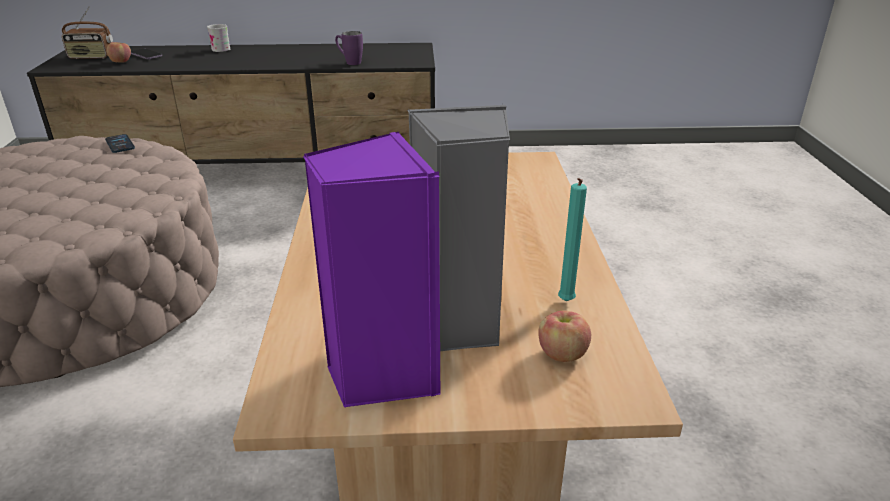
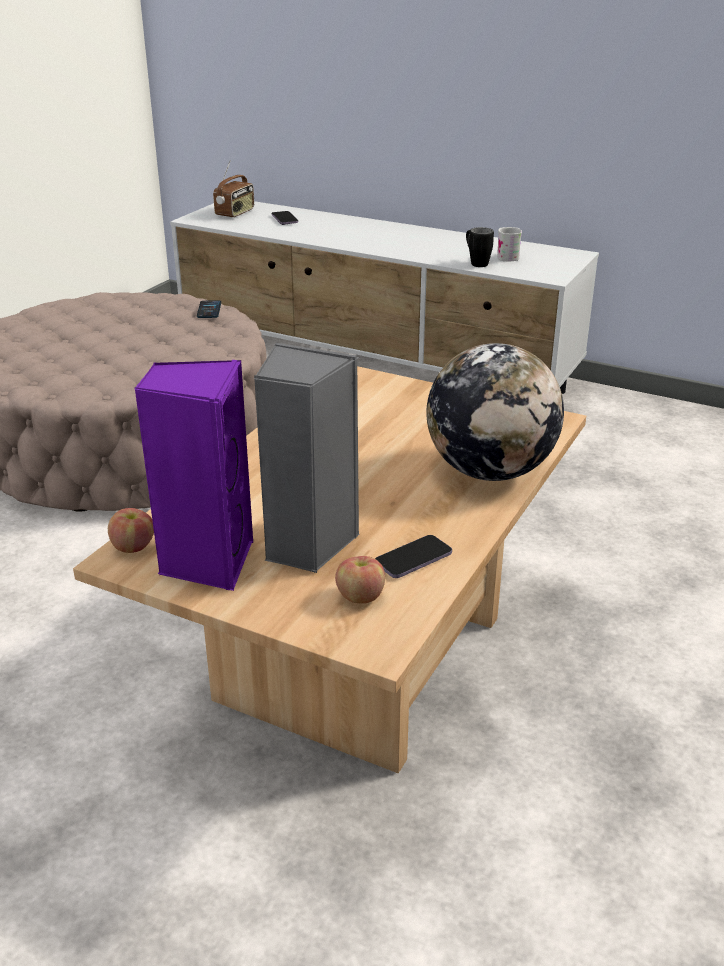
camera: 30 degrees right, 0 degrees up
black tv stand [27,43,435,164] -> white tv stand [170,201,599,394]
radio [62,6,113,59] -> radio turned 90 degrees counterclockwise [213,160,254,218]
apple [107,42,131,63] -> apple moved to [108,508,154,553]
white mug [207,24,230,52] -> white mug moved to [497,227,522,261]
purple mug [335,31,363,65] -> black mug [466,227,494,267]
turquoise candle [558,178,587,301] -> phone [375,535,452,578]
none -> globe [426,343,564,481]

